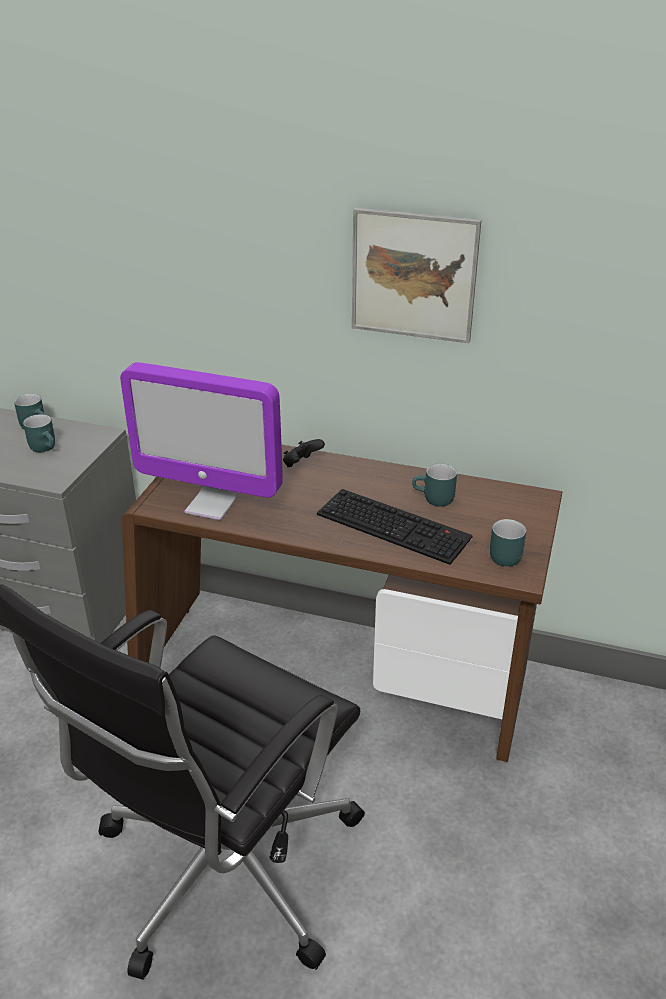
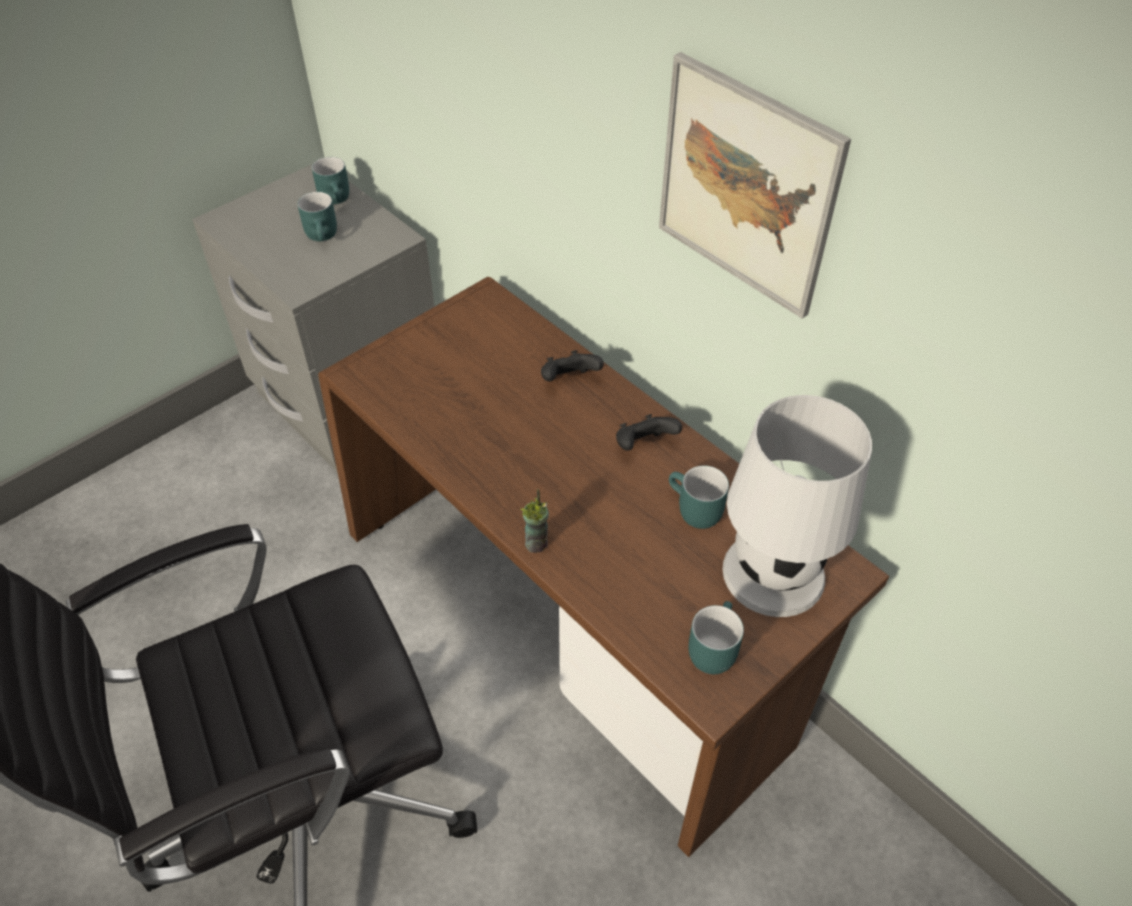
camera: 30 degrees right, 15 degrees up
monitor [120,362,283,520] -> none
keyboard [317,489,473,565] -> none
none -> cup [520,489,549,553]
none -> black game controller [616,414,682,451]
none -> white table lamp [722,395,872,617]

